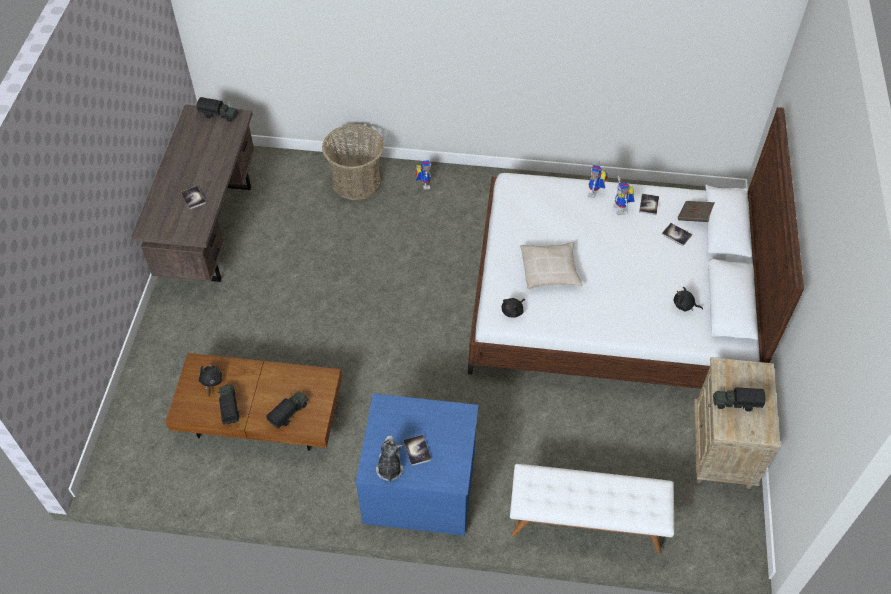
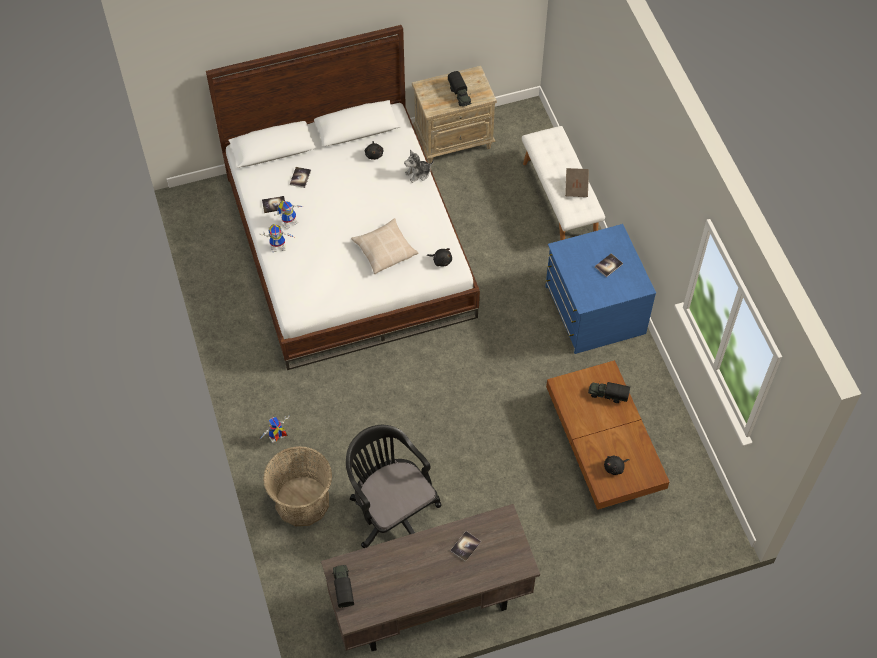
camera: 115 degrees left, 5 degrees up
toy truck [218,385,239,424] -> none
plush toy [376,435,404,483] -> plush toy moved to [404,150,434,183]
brown book [678,201,715,222] -> brown book moved to [565,168,589,197]
none -> black office chair [346,425,441,548]

